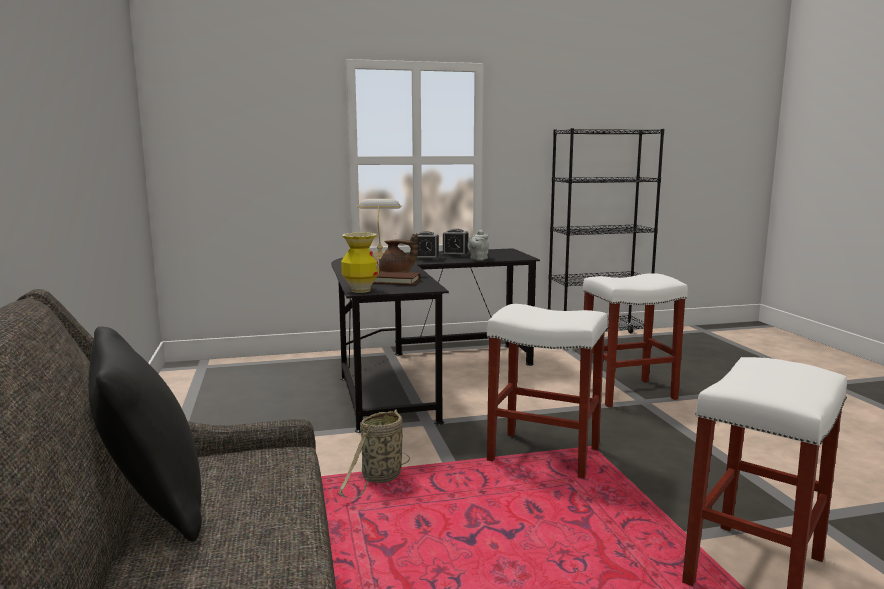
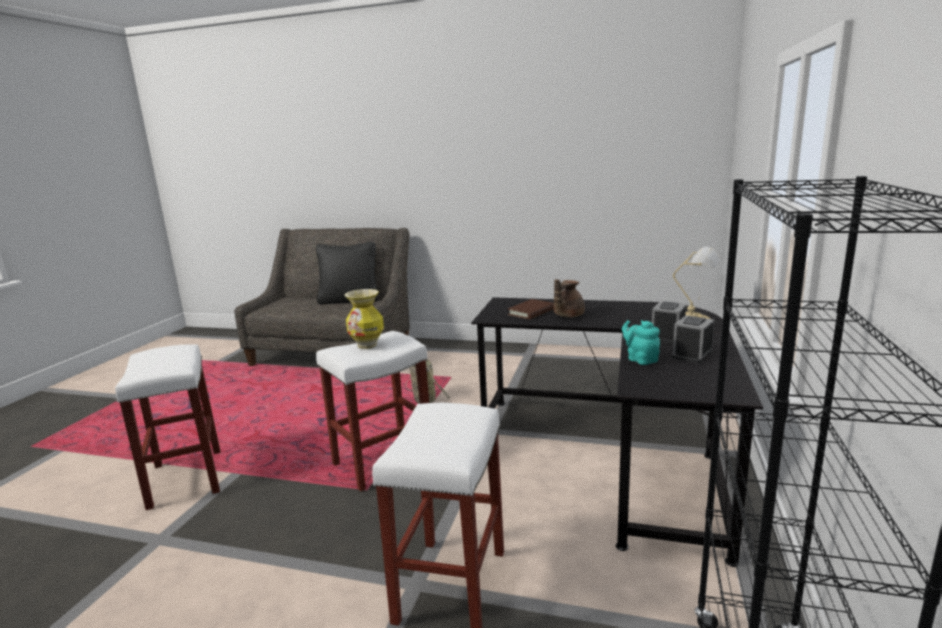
camera: 120 degrees right, 5 degrees up
vase [341,233,379,293] -> vase moved to [345,289,384,349]
grey teapot [467,230,489,261] -> turquoise teapot [622,320,660,365]

